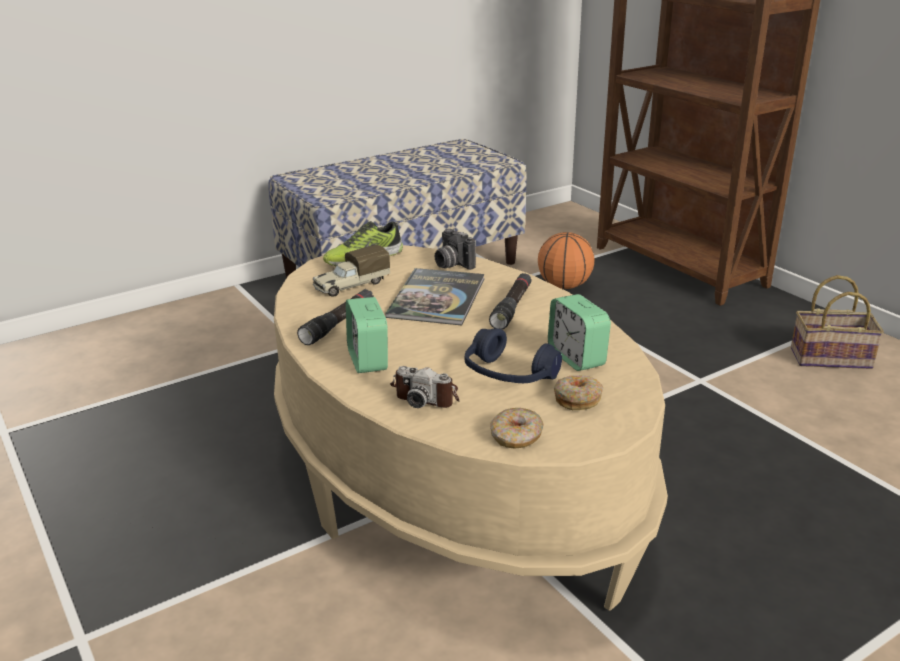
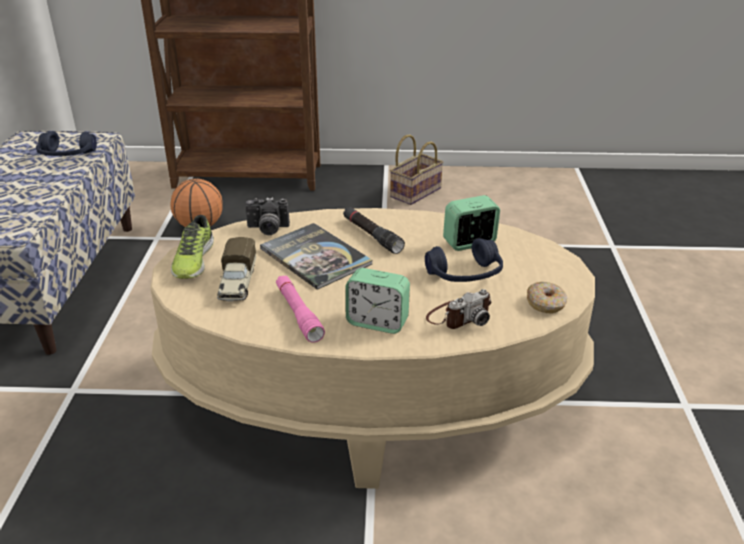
camera: 55 degrees left, 5 degrees up
black flashlight [297,289,374,345] -> pink flashlight [276,275,325,343]
alarm clock [548,294,611,371] -> alarm clock turned 150 degrees clockwise [443,195,500,251]
donut [554,375,604,410] -> none
none -> blue headphones [36,131,97,156]

